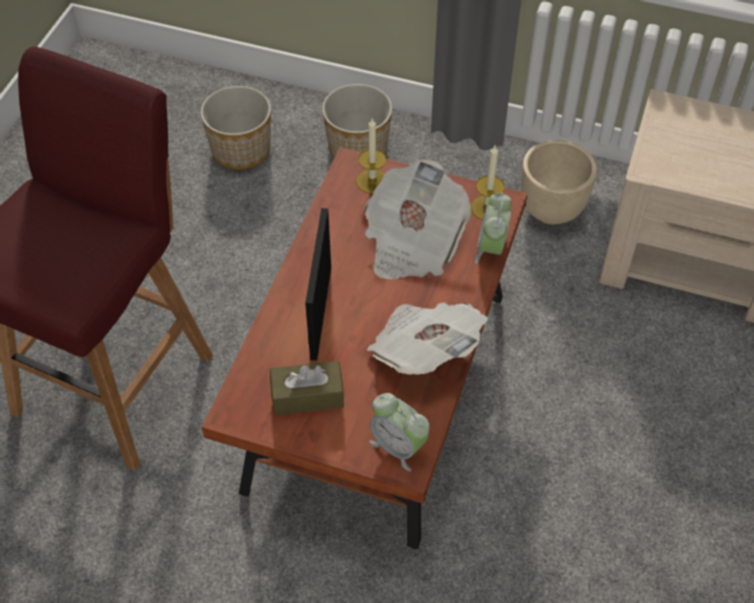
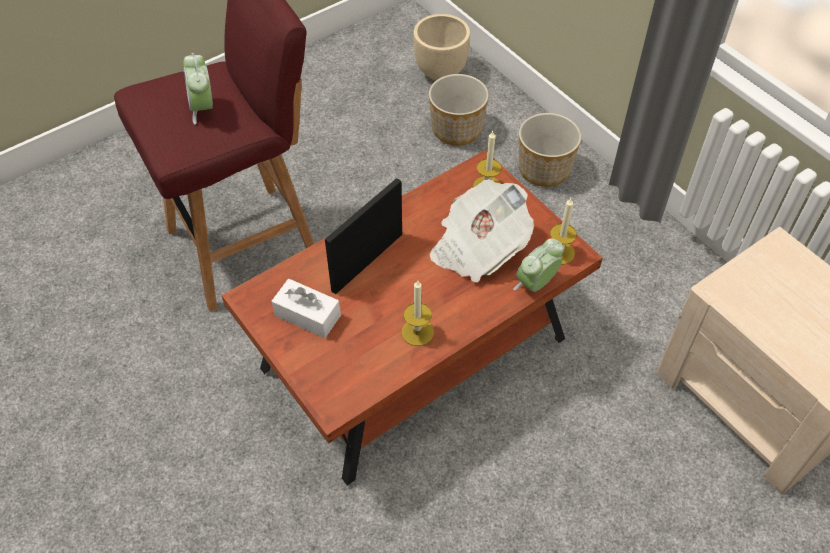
camera: 35 degrees right, 0 degrees up
brown tissue box [270,361,344,415] -> white tissue box [272,279,341,338]
newspaper [367,302,488,375] -> candle [401,281,434,346]
alarm clock [369,393,430,471] -> alarm clock moved to [183,53,213,125]
beige planter [521,140,597,225] -> beige planter moved to [414,14,470,81]

